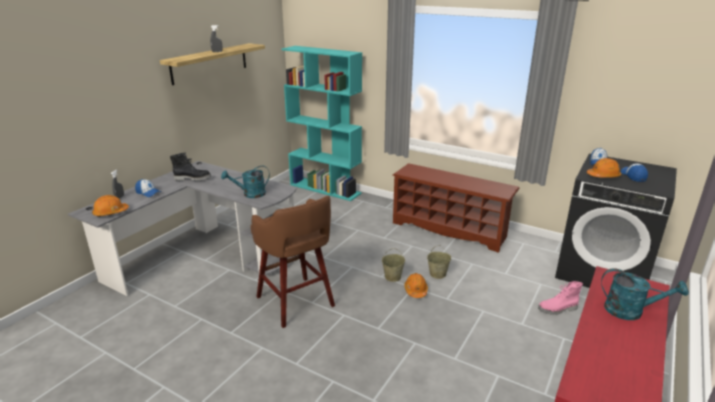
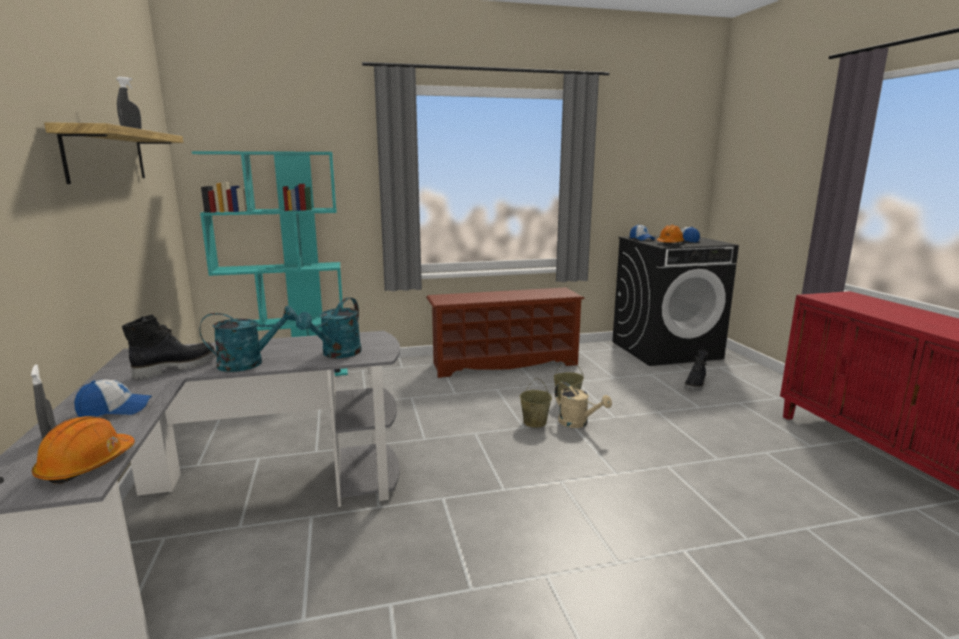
camera: 45 degrees left, 10 degrees down
brown stool [251,196,335,328] -> none
orange hard hat [404,273,428,298] -> beige watering can [555,382,612,428]
pink boot [538,281,583,315] -> black boot [684,350,709,391]
turquoise watering can [601,268,689,320] -> turquoise watering can moved to [199,306,298,372]

